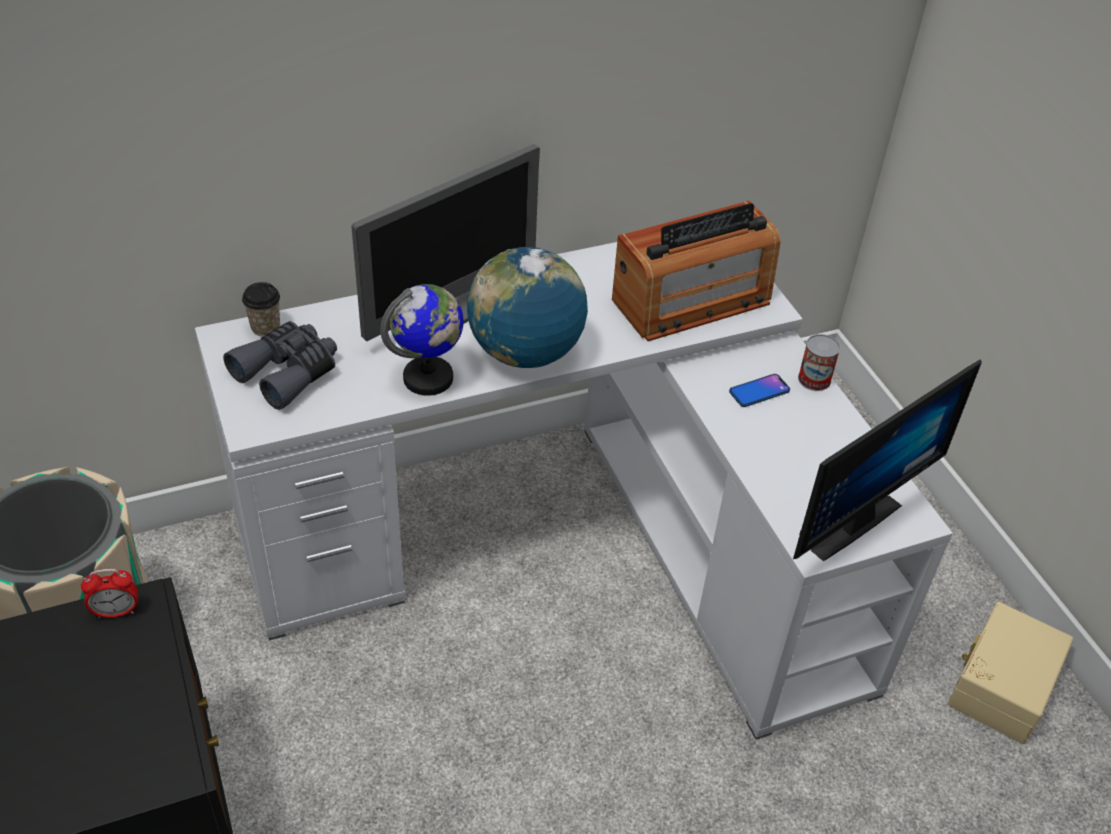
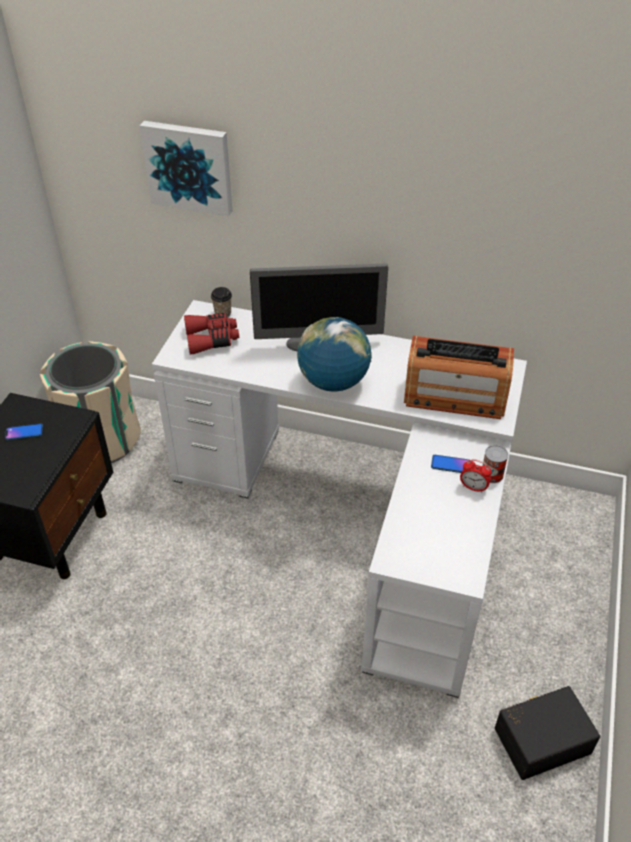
camera: 40 degrees right, 0 degrees up
alarm clock [81,569,138,619] -> alarm clock moved to [460,459,492,493]
grey binoculars [223,321,337,410] -> red binoculars [184,313,239,354]
globe [380,284,464,396] -> none
monitor [793,359,982,561] -> none
beige storage box [948,602,1073,744] -> black storage box [495,686,600,780]
none -> phone [5,423,43,440]
none -> picture [139,121,232,216]

